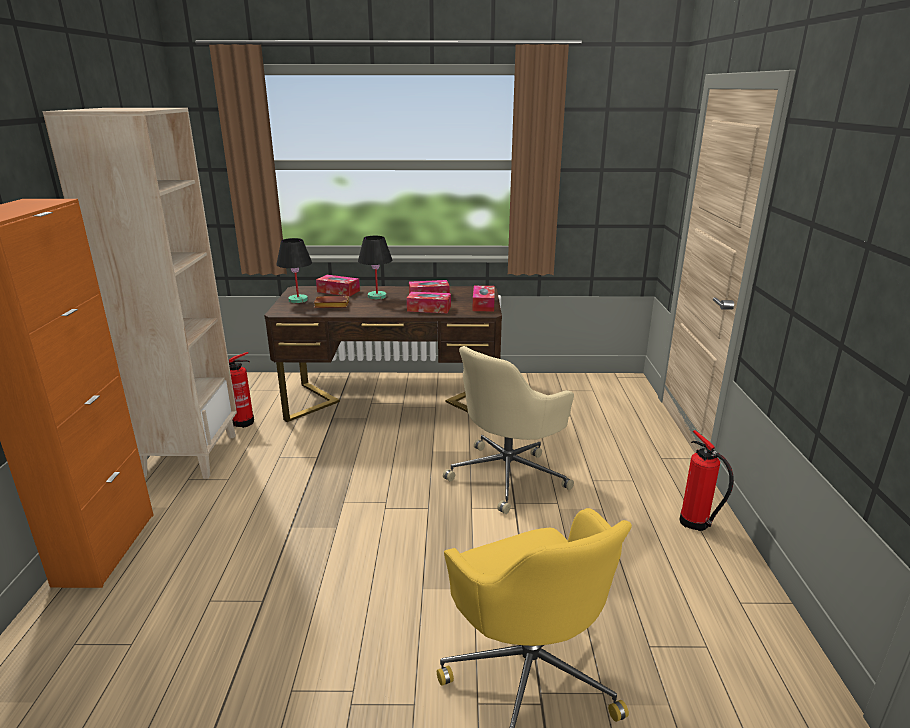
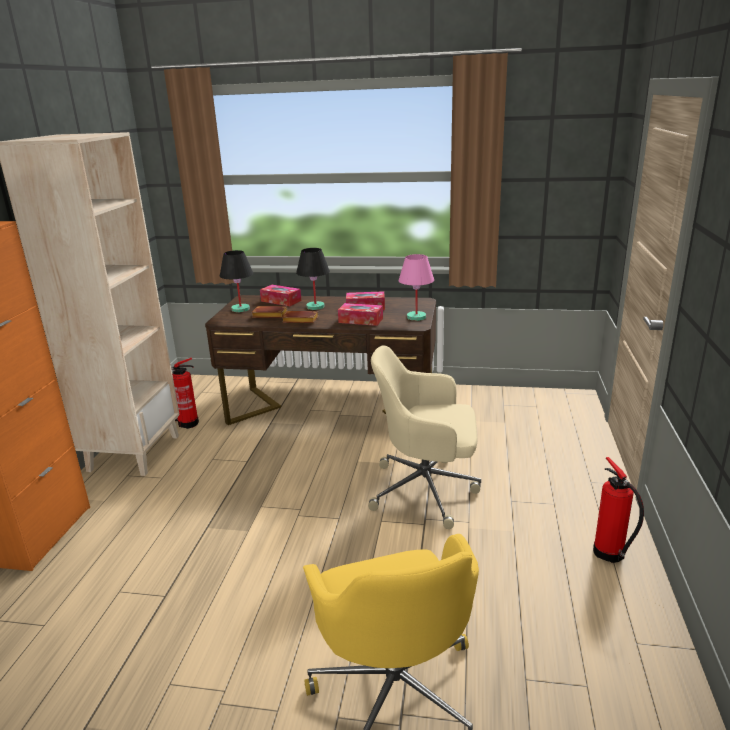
camera: 10 degrees right, 0 degrees up
beige office chair [443,346,574,514] -> beige office chair turned 45 degrees clockwise [368,345,481,529]
tissue box [473,286,495,312] -> pink table lamp [399,254,434,321]
none -> brown book [282,311,318,323]

